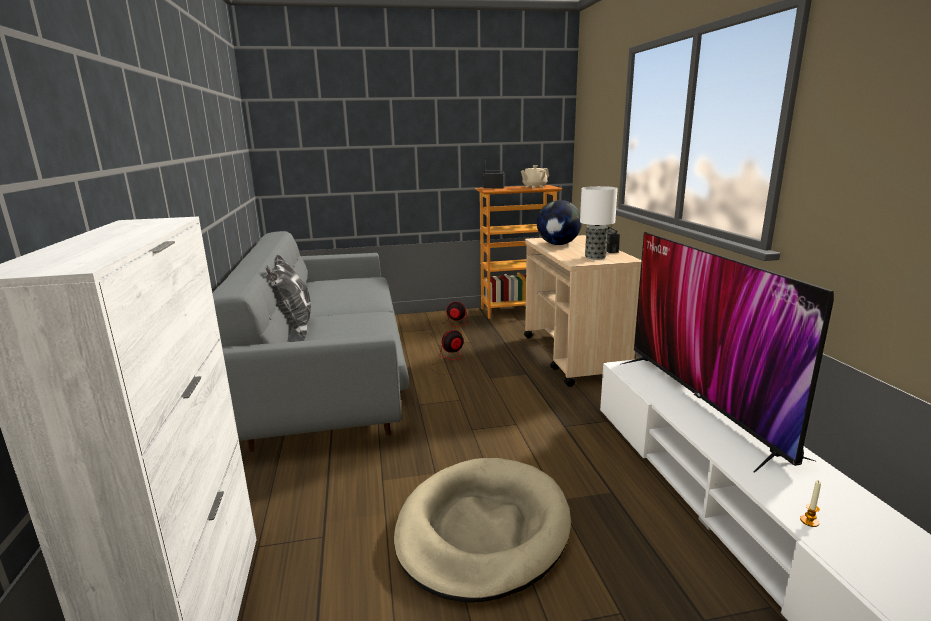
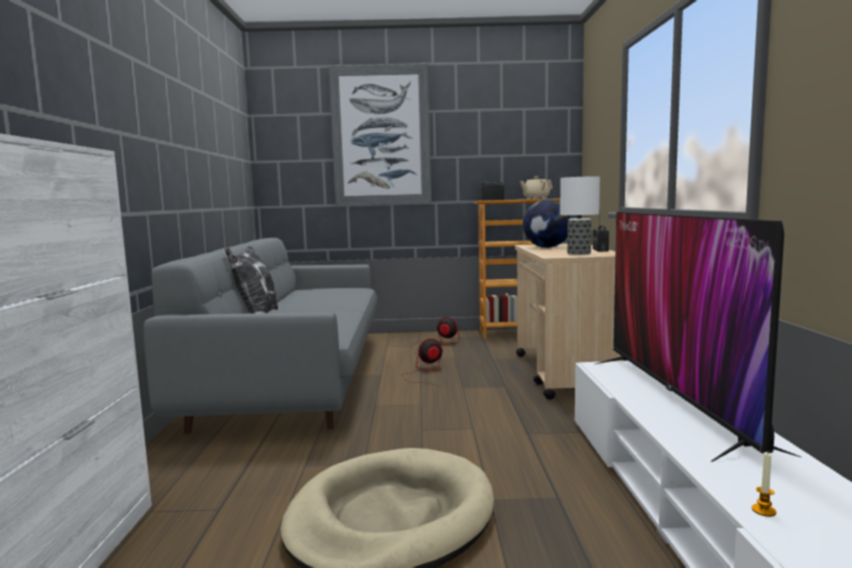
camera: 10 degrees right, 10 degrees down
none -> picture [329,64,432,206]

